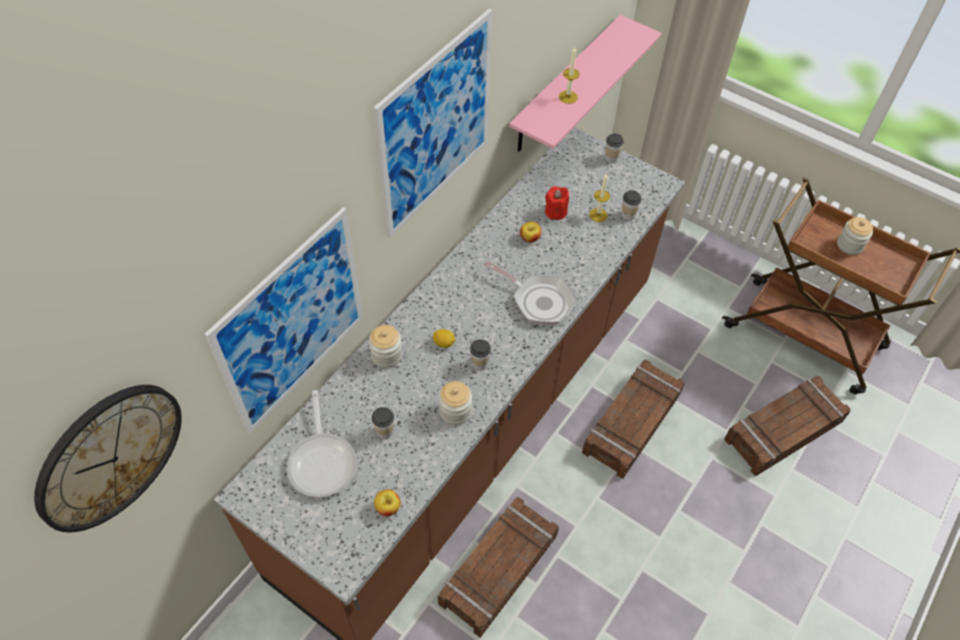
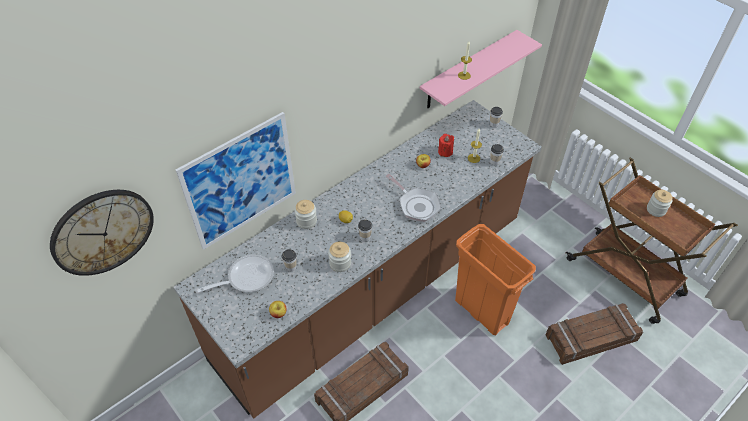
camera: 15 degrees right, 5 degrees down
frying pan [287,390,357,497] -> frying pan turned 120 degrees counterclockwise [197,254,274,292]
picture [373,9,492,238] -> none
crate [582,360,685,479] -> orange trash can [455,224,536,335]

